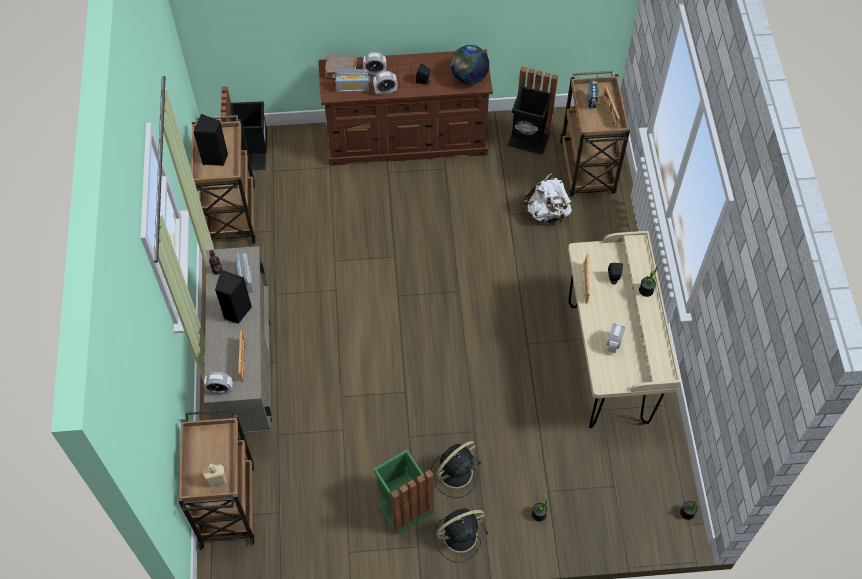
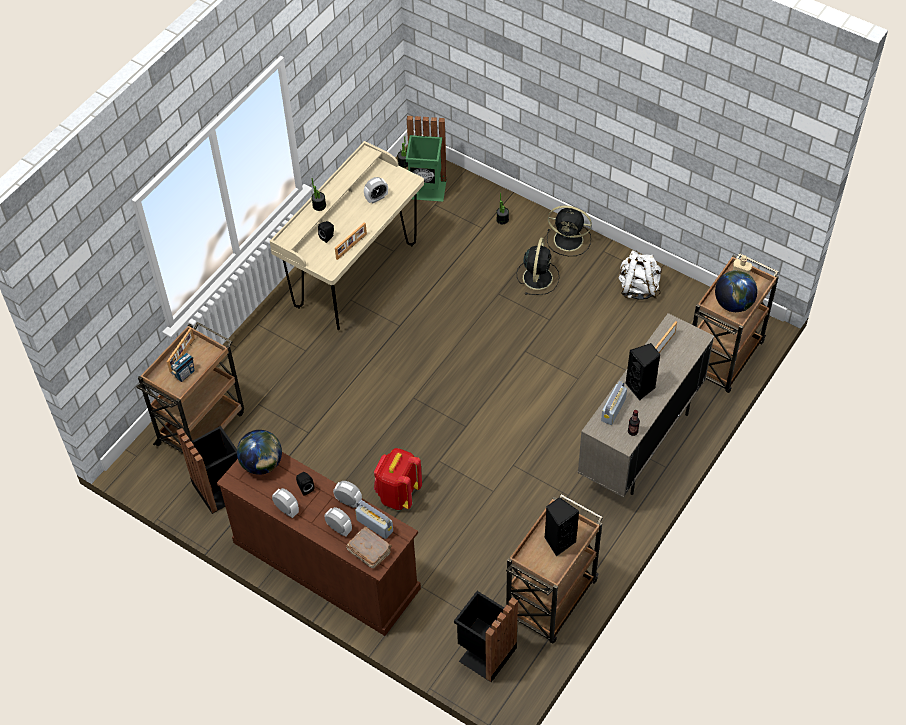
camera: 140 degrees left, 5 degrees down
alarm clock [204,372,233,394] -> alarm clock moved to [272,488,299,518]
green trash can [373,450,434,534] -> green trash can moved to [406,116,447,202]
black fan [431,441,482,498] -> black fan turned 75 degrees counterclockwise [517,238,559,295]
white backpack [523,173,572,224] -> white backpack moved to [619,250,662,300]
none -> red backpack [374,448,422,510]
none -> globe [715,270,758,312]

